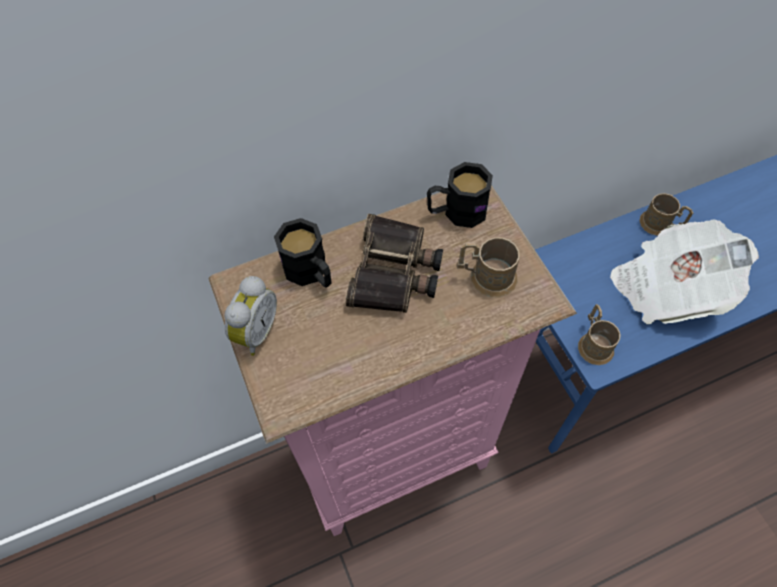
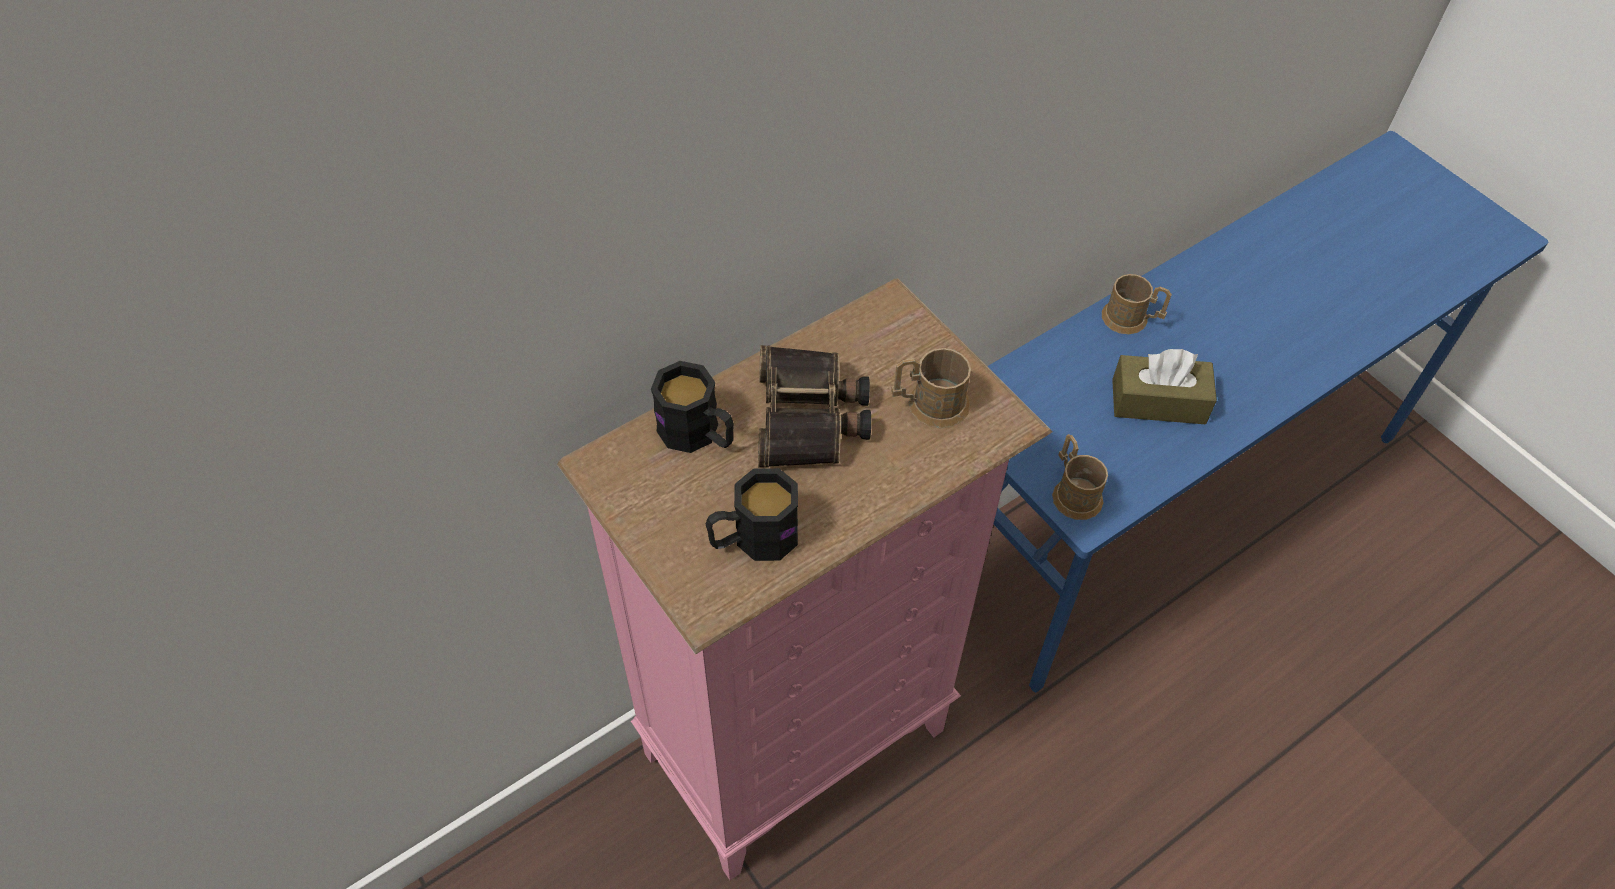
camera: 15 degrees left, 5 degrees down
alarm clock [225,276,277,356] -> none
black mug [427,162,493,228] -> black mug moved to [706,468,798,561]
newspaper [610,220,759,324] -> brown tissue box [1112,349,1217,424]

